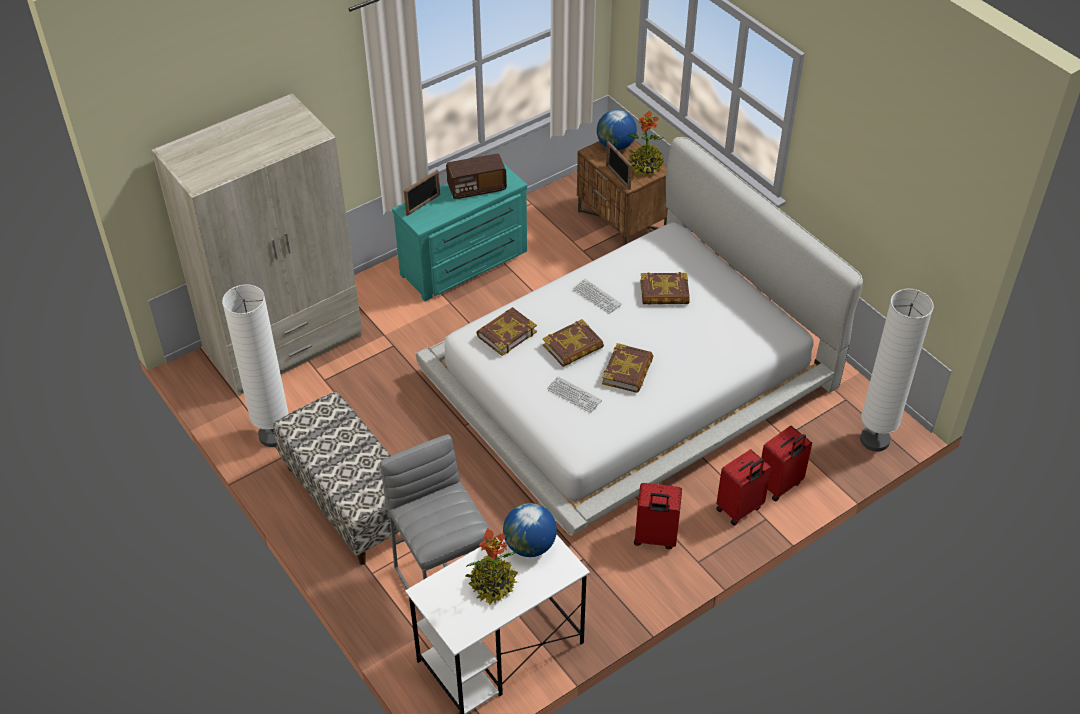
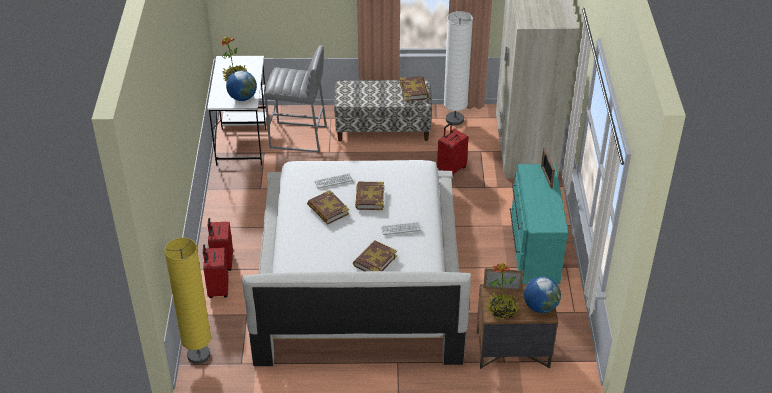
camera: 125 degrees right, 5 degrees down
radio [446,154,507,199] -> none
book [476,307,537,356] -> book moved to [400,76,429,101]
red suitcase [634,483,682,549] -> red suitcase moved to [437,123,468,176]
white floor lamp [860,289,934,451] -> yellow floor lamp [164,238,211,364]

